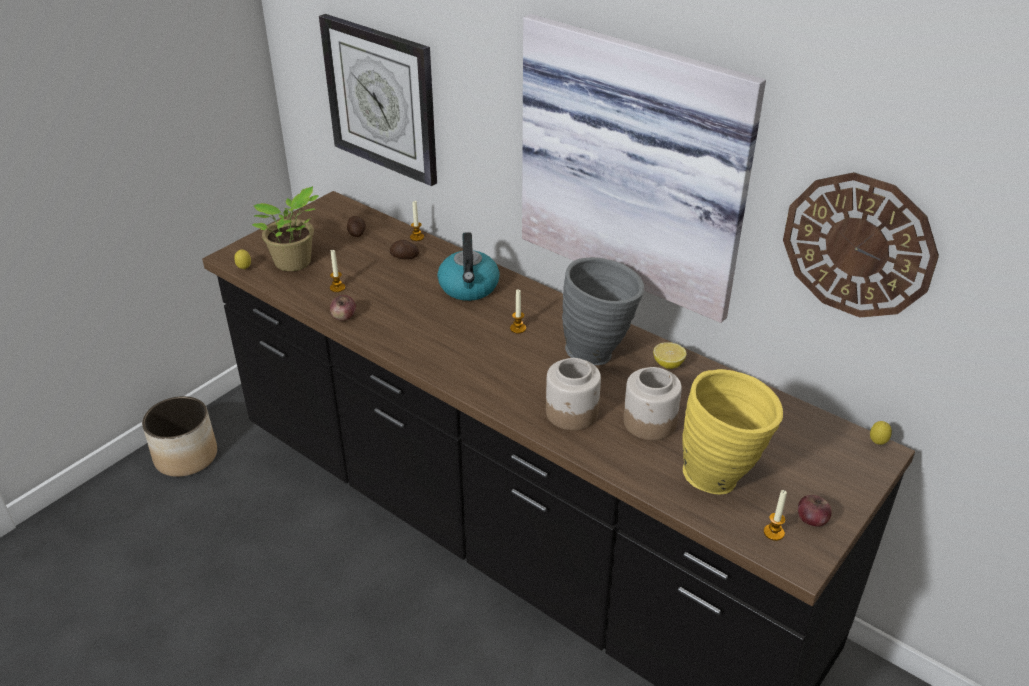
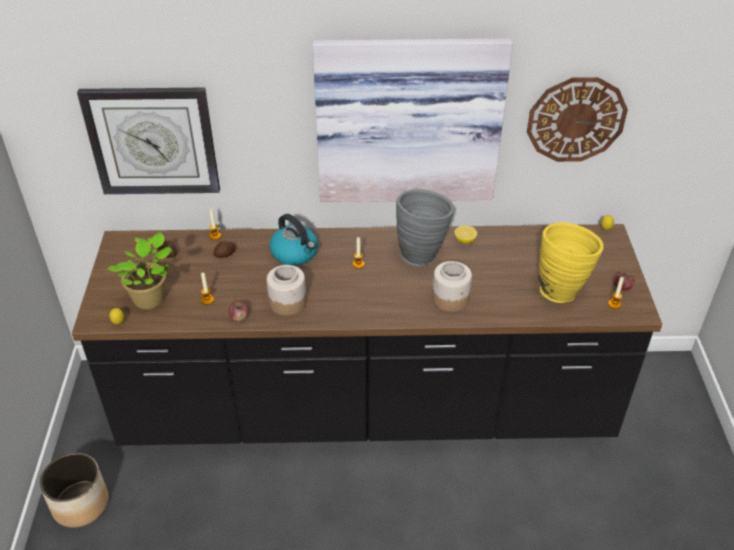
camera: 40 degrees left, 5 degrees up
jar [623,367,682,440] -> jar moved to [267,265,306,316]

